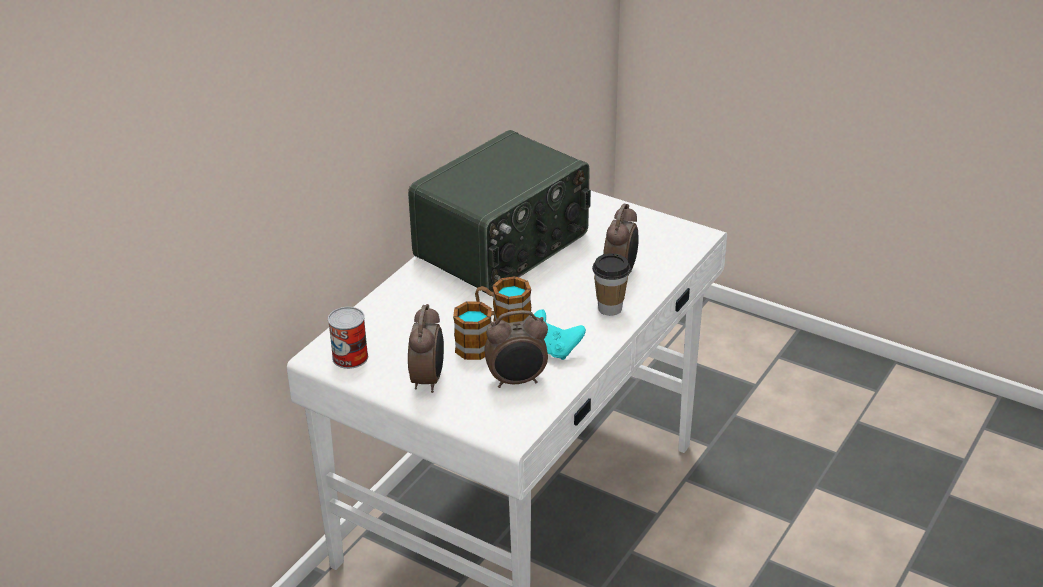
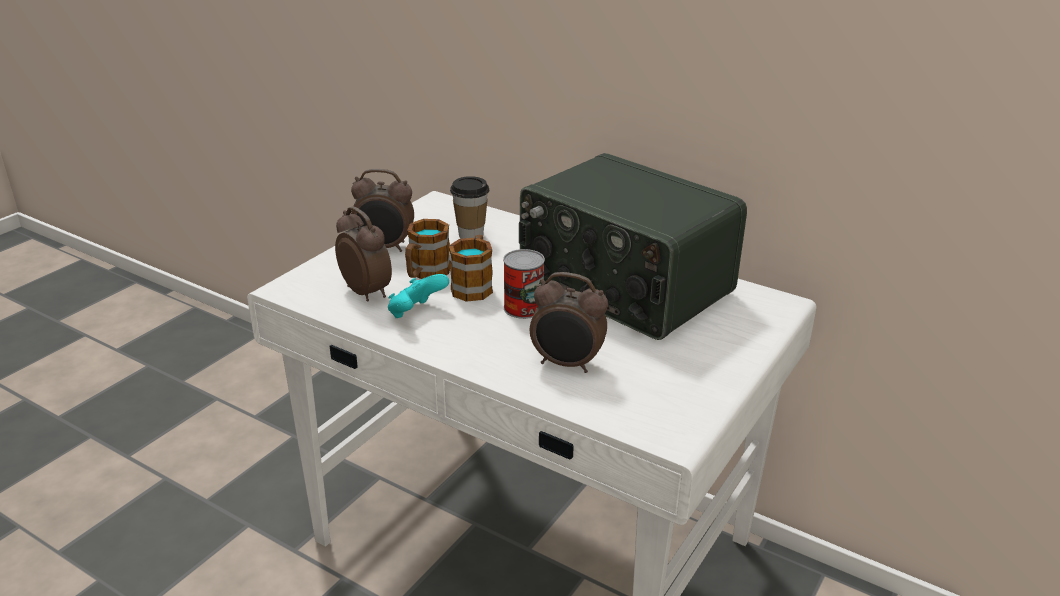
camera: 90 degrees right, 5 degrees down
can [328,307,368,369] -> can moved to [503,249,545,319]
alarm clock [485,310,548,388] -> alarm clock turned 150 degrees clockwise [335,207,392,301]
cup [592,253,631,316] -> cup moved to [450,176,489,239]

